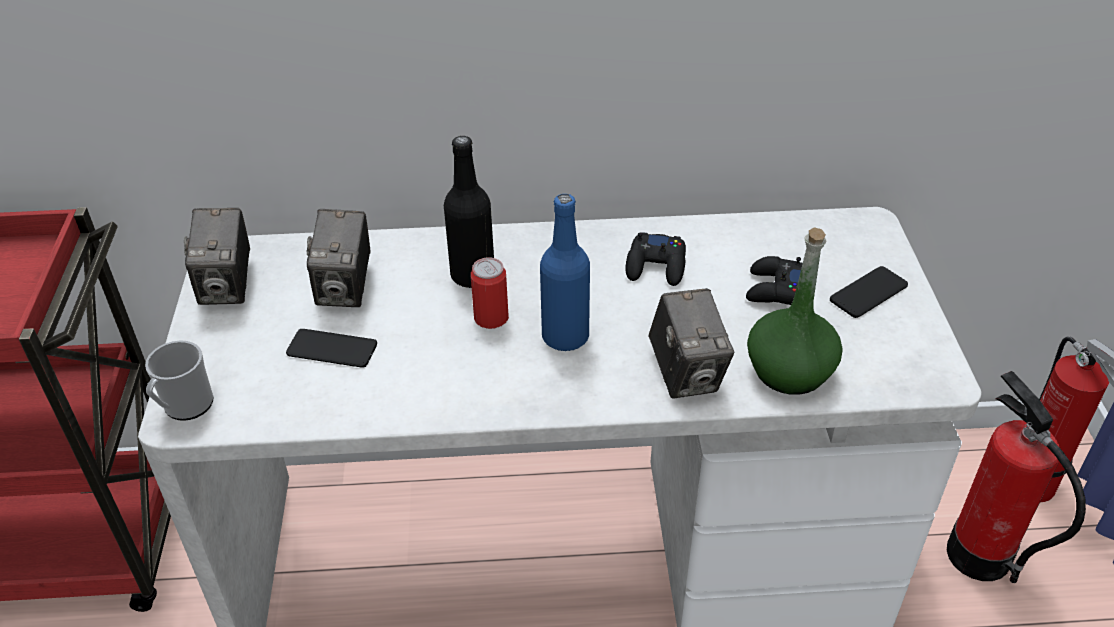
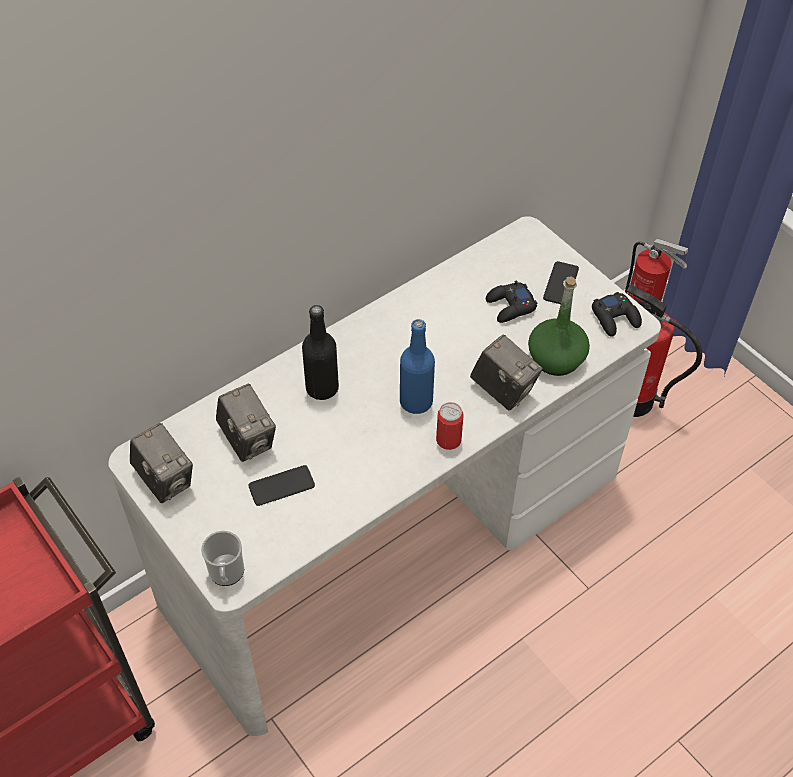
camera: 35 degrees left, 10 degrees up
can [471,257,509,329] -> can moved to [436,402,464,450]
black game controller [625,232,686,286] -> black game controller moved to [592,292,642,337]

